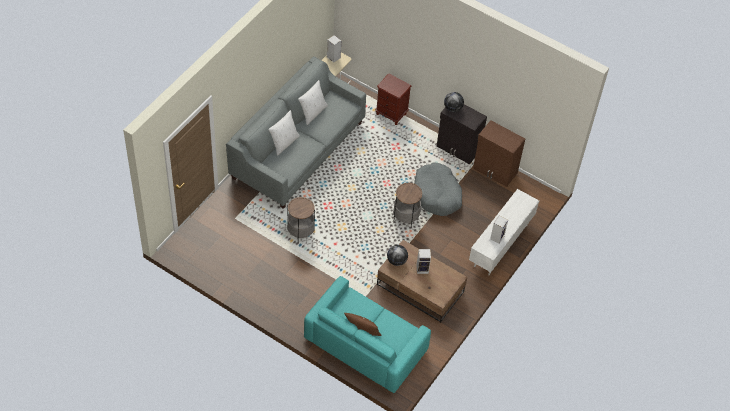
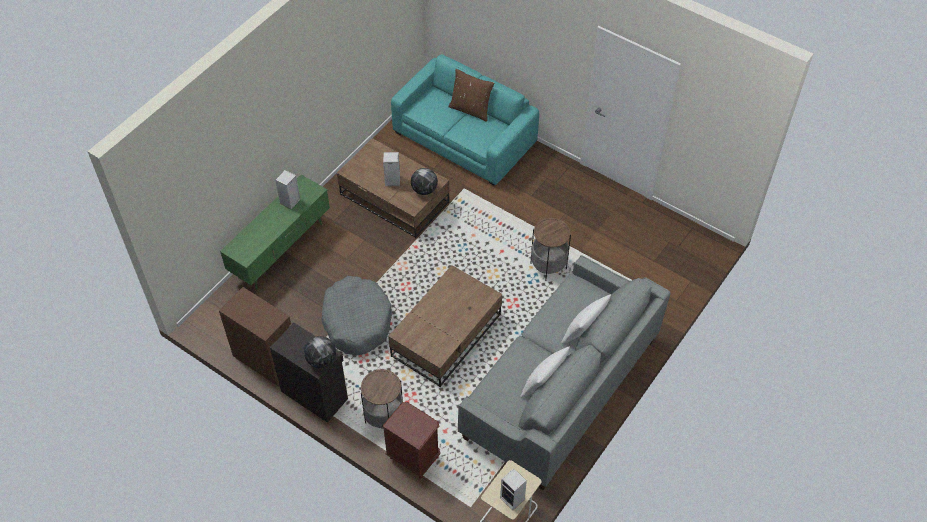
camera: 175 degrees left, 0 degrees up
side table [393,183,422,227] -> side table moved to [361,369,403,428]
white tv stand [469,189,540,275] -> green tv stand [220,175,330,290]
none -> brown coffee table [388,265,502,387]

